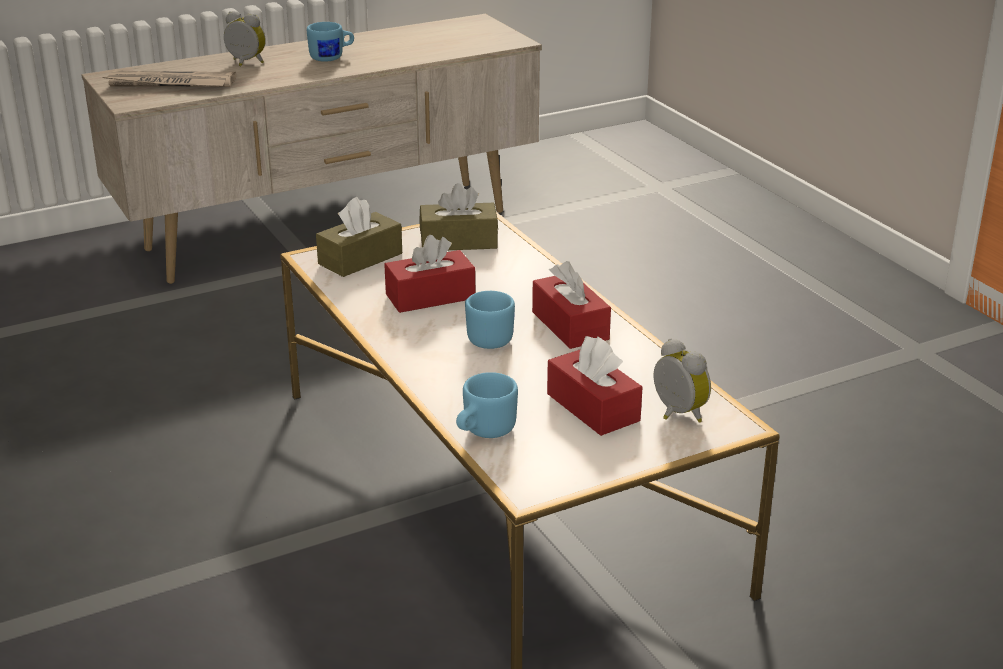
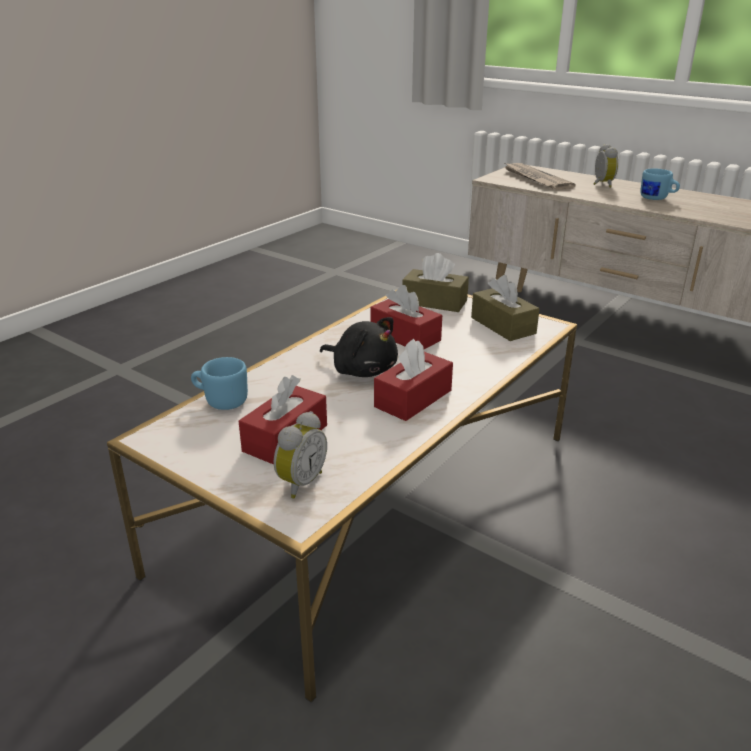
camera: 65 degrees right, 0 degrees up
blue mug [465,291,515,349] -> black plush toy [320,317,398,377]

